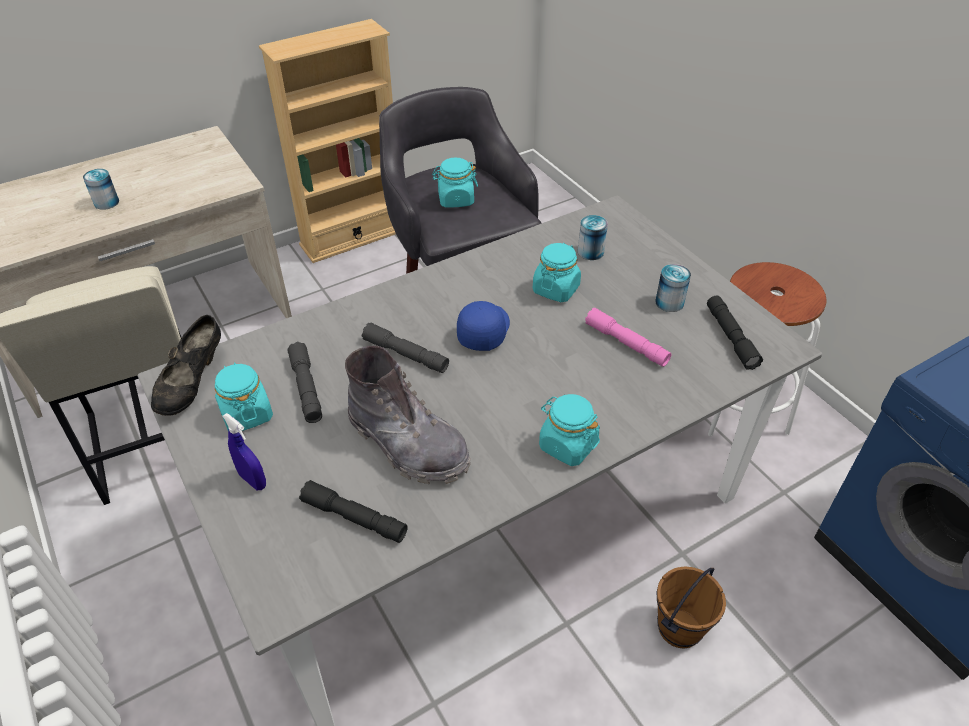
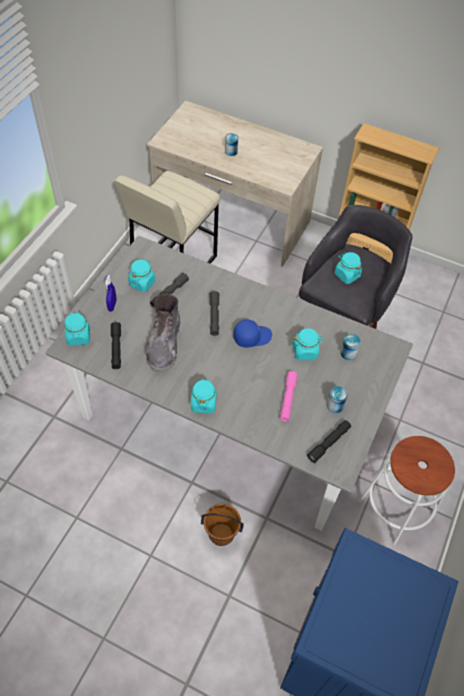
camera: 55 degrees right, 10 degrees up
black shoe [151,315,221,416] -> none
none -> turquoise jar [64,311,90,346]

